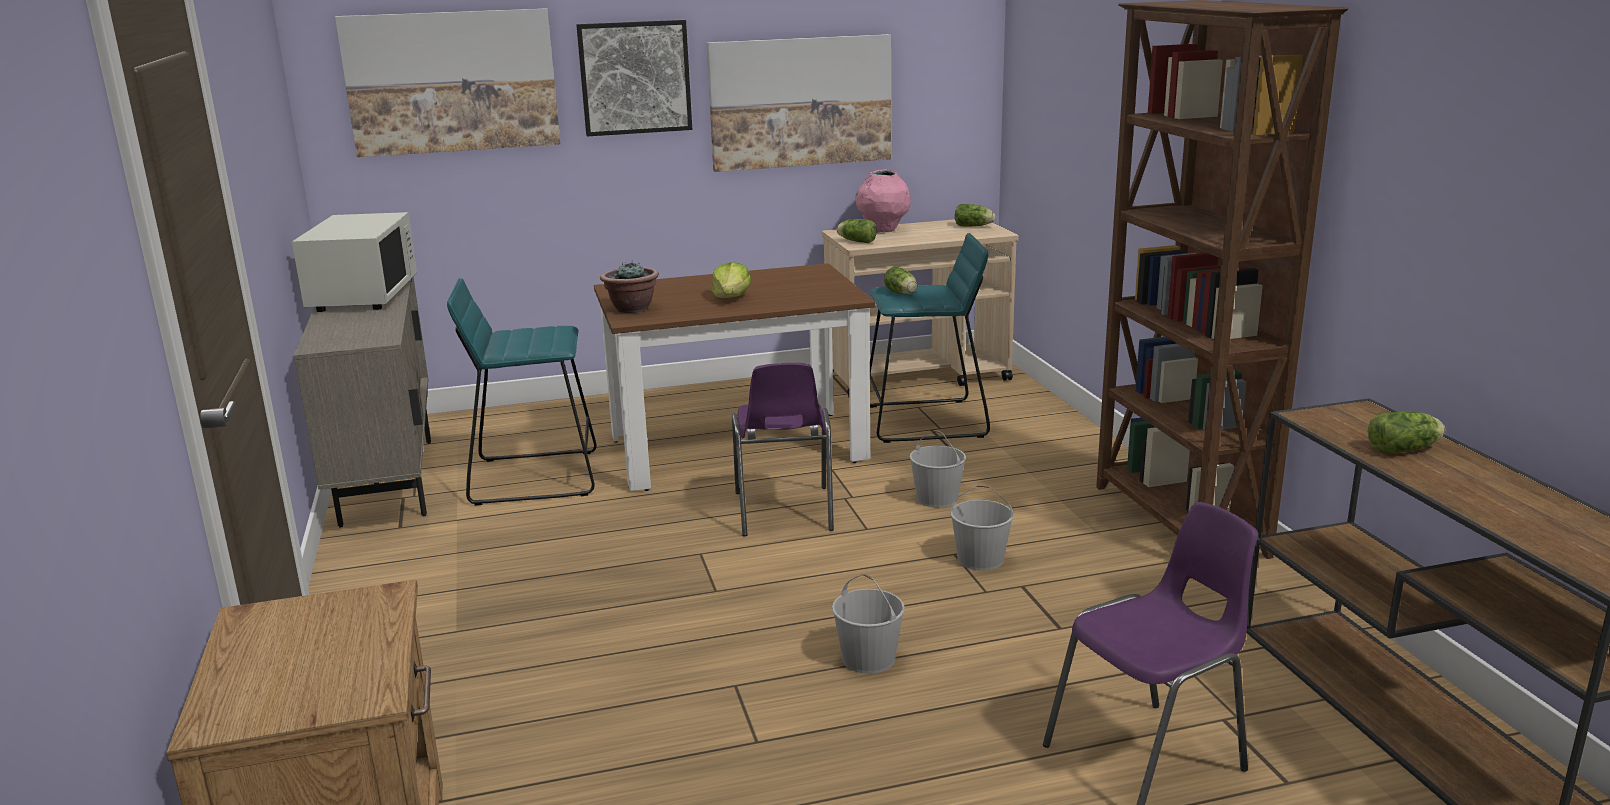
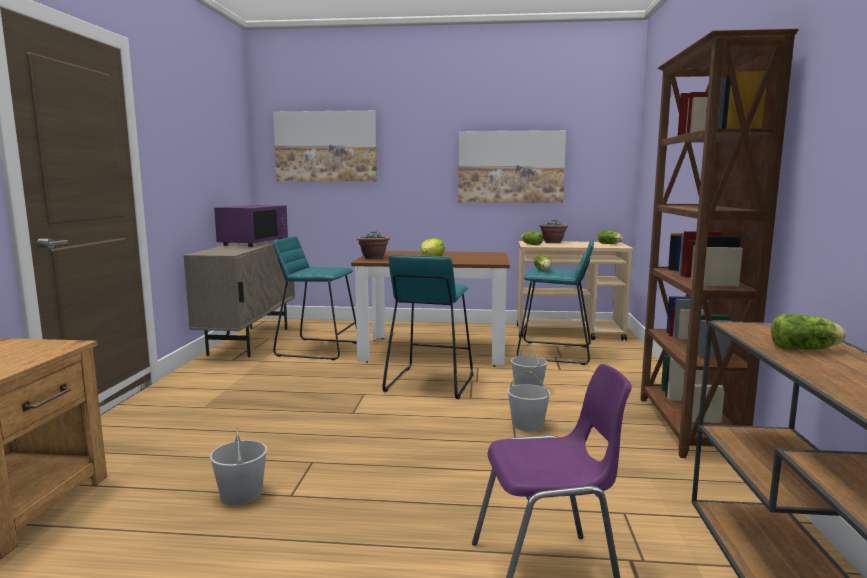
camera: 20 degrees right, 10 degrees down
white microwave [292,212,417,312] -> purple microwave [214,205,288,247]
picture [576,20,692,136] -> none
purple chair [732,363,834,536] -> turquoise stool [382,255,473,399]
white bucket [832,574,905,674] -> white bucket moved to [210,426,267,505]
pink vase [855,169,911,232] -> potted plant [539,219,568,243]

